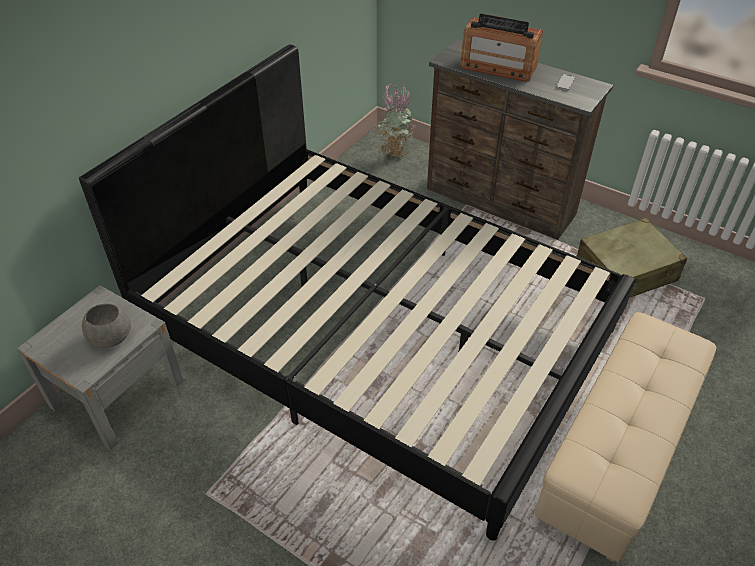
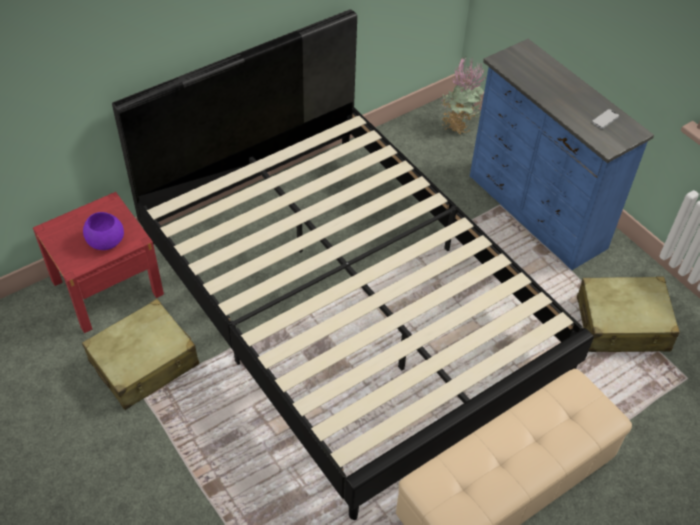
camera: 20 degrees right, 5 degrees up
grey nightstand [17,285,183,450] -> red nightstand [33,192,164,333]
grey bowl [82,304,131,348] -> purple bowl [83,212,124,250]
brown dresser [427,39,613,240] -> blue dresser [470,39,654,270]
radio [460,14,543,82] -> none
none -> beige suitcase [82,299,199,410]

